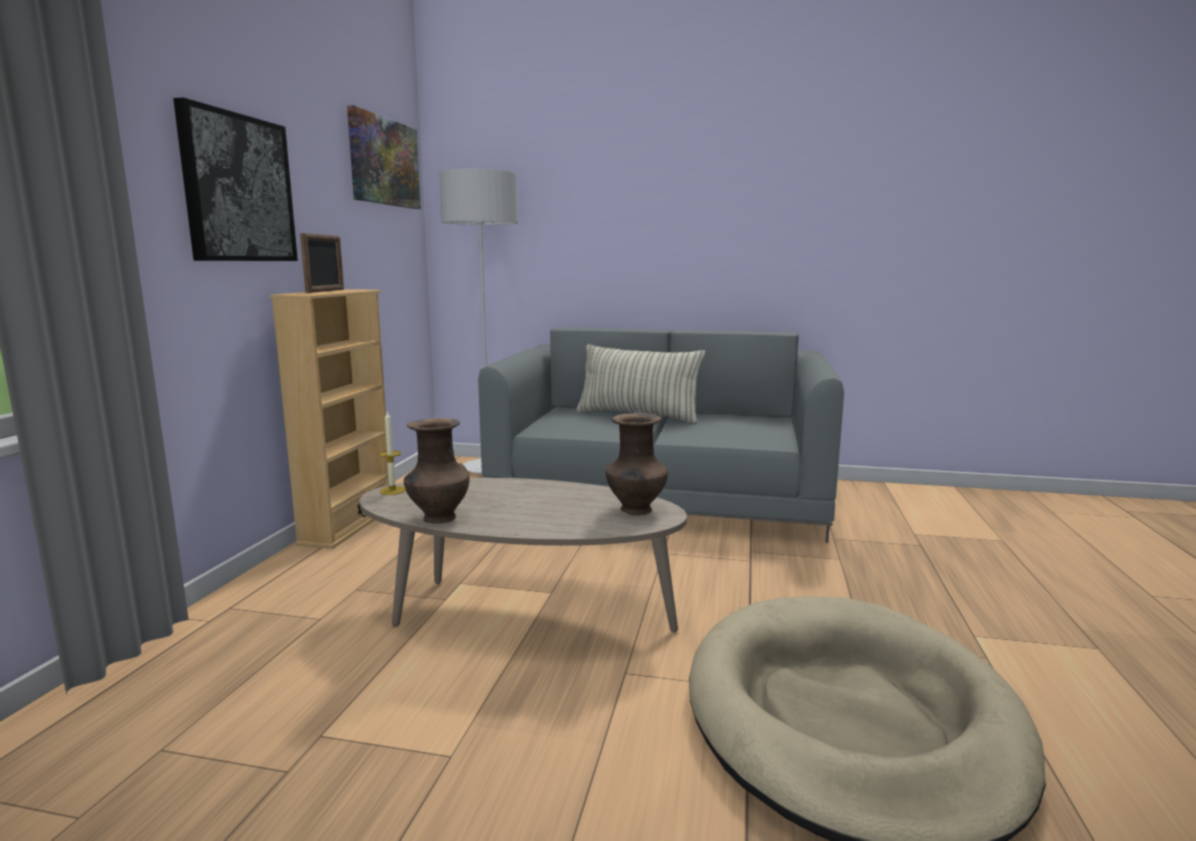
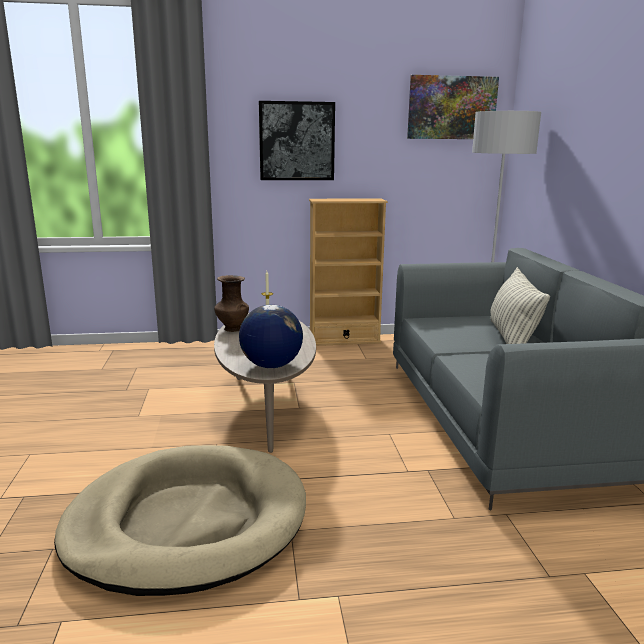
camera: 70 degrees right, 5 degrees up
picture frame [300,233,344,293] -> none
brown vase [606,413,668,515] -> globe [239,305,303,368]

